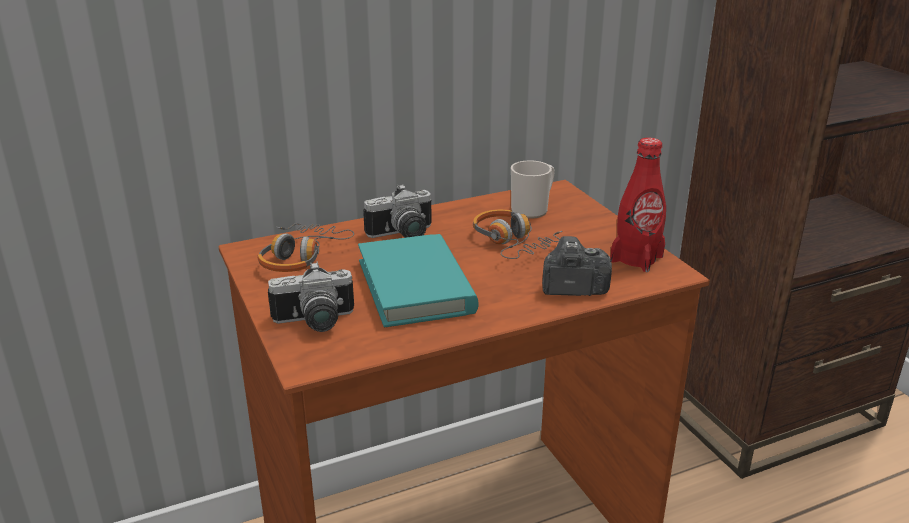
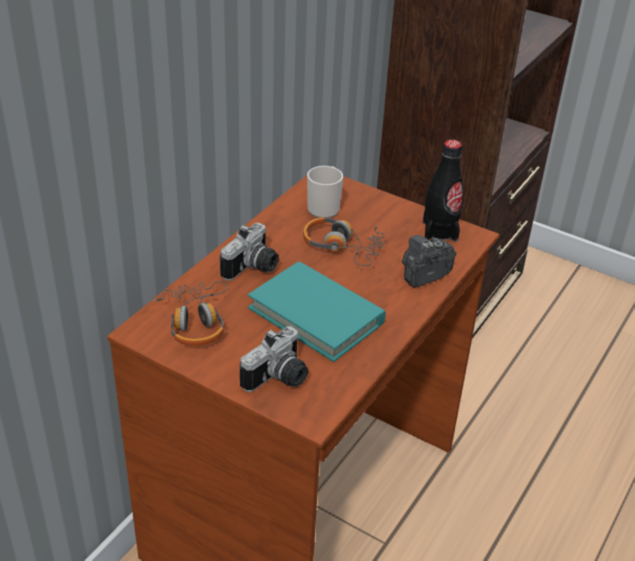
camera: 35 degrees left, 10 degrees up
red bottle [610,138,666,272] -> black bottle [423,140,463,242]

